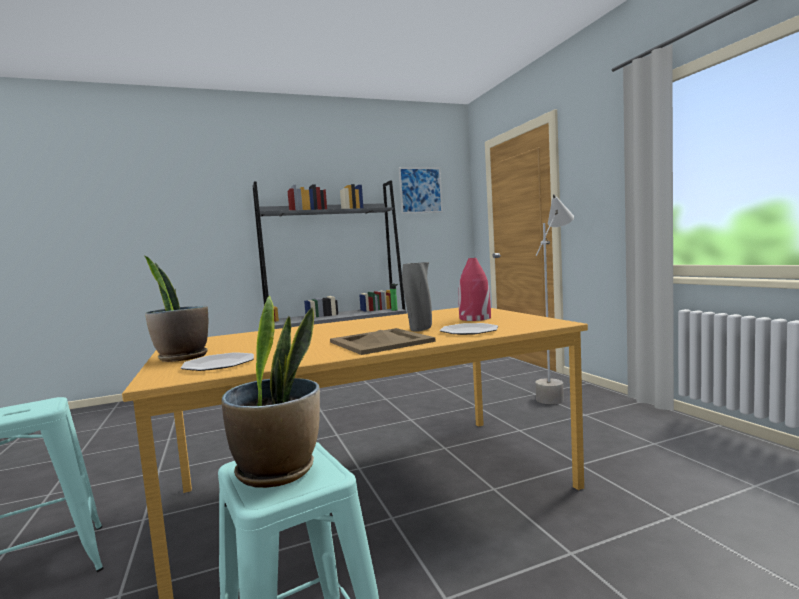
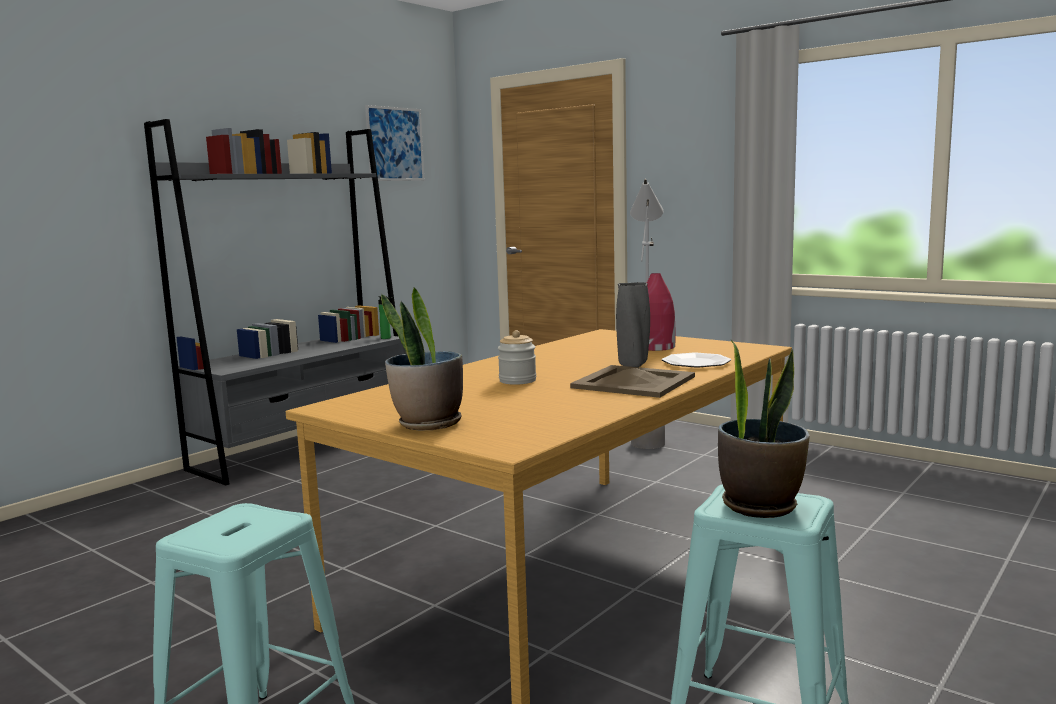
camera: 30 degrees left, 5 degrees up
plate [181,352,254,371] -> none
none -> jar [498,330,536,385]

